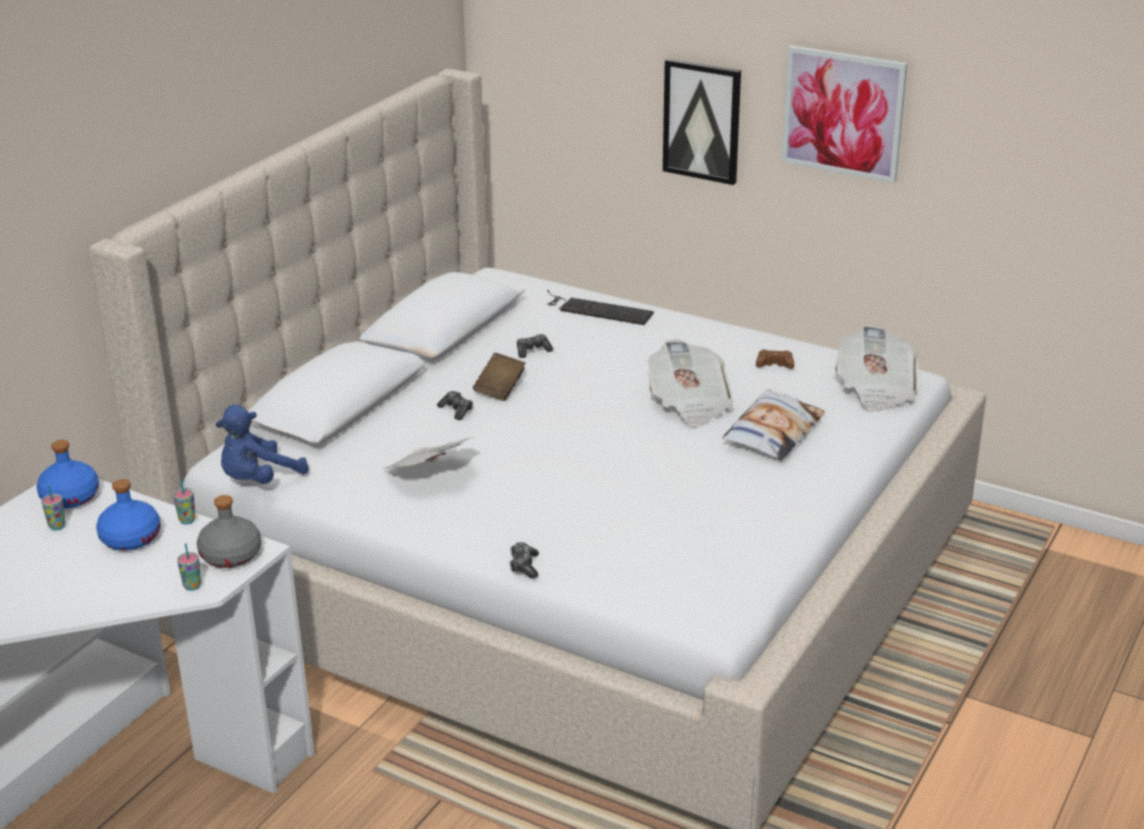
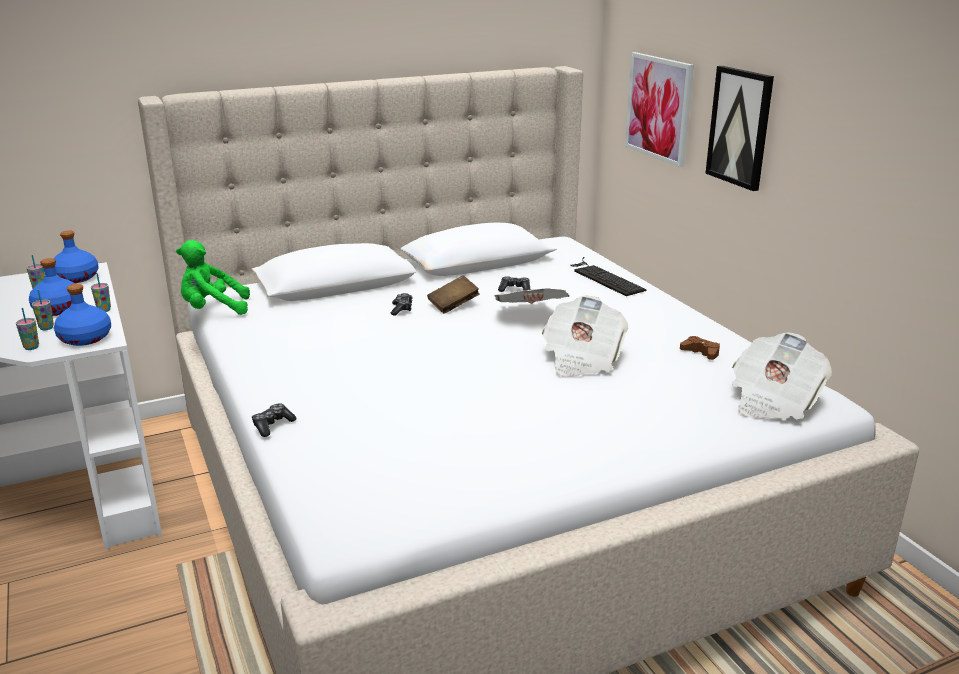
camera: 35 degrees right, 5 degrees down
grey bottle [197,495,261,568] -> blue bottle [54,284,111,346]
blue plush toy [216,404,309,484] -> green plush toy [176,240,250,315]
newspaper [382,437,473,469] -> newspaper moved to [494,289,569,304]
pillow [722,389,825,460] -> none
picture [782,45,908,183] -> picture moved to [625,52,694,167]
none -> cup [32,290,54,330]

